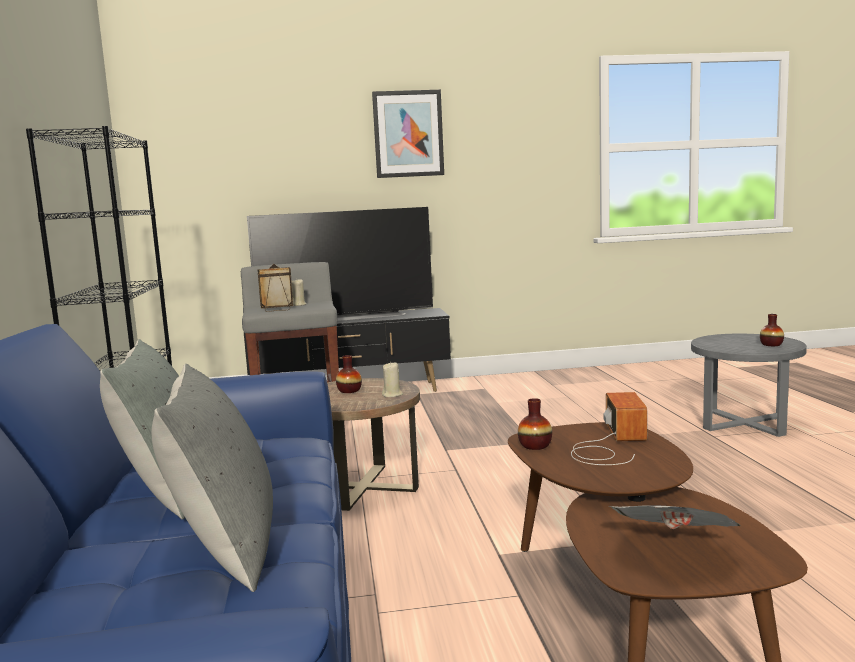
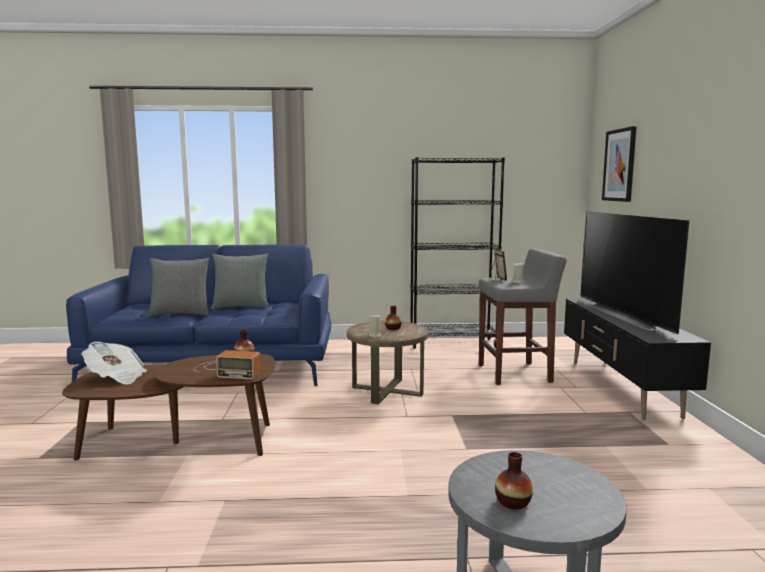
camera: 95 degrees right, 0 degrees up
picture [372,90,444,178] -> picture moved to [602,126,637,202]

